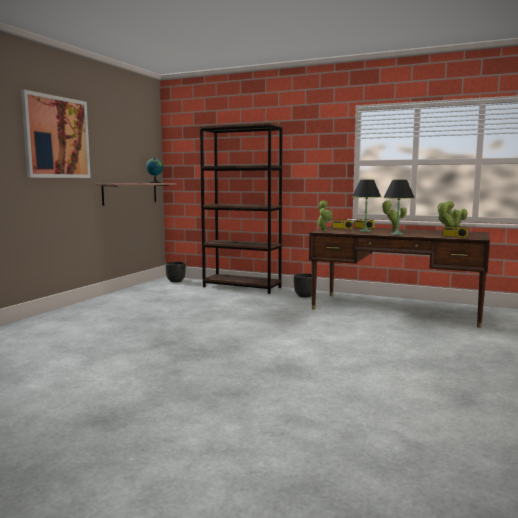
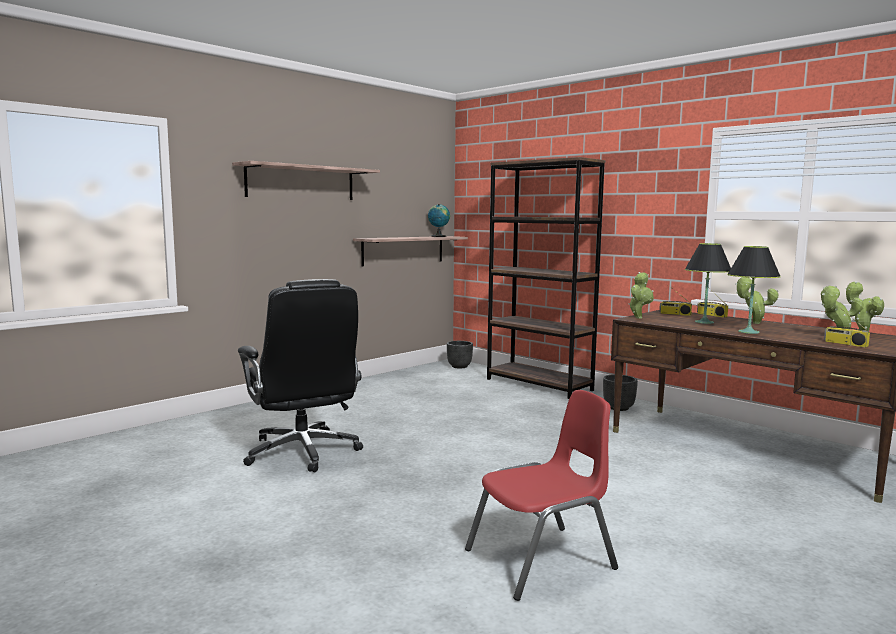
camera: 20 degrees right, 0 degrees up
picture [21,90,91,178] -> shelf [232,161,380,200]
none -> black office chair [238,279,363,472]
none -> red chair [465,390,618,601]

